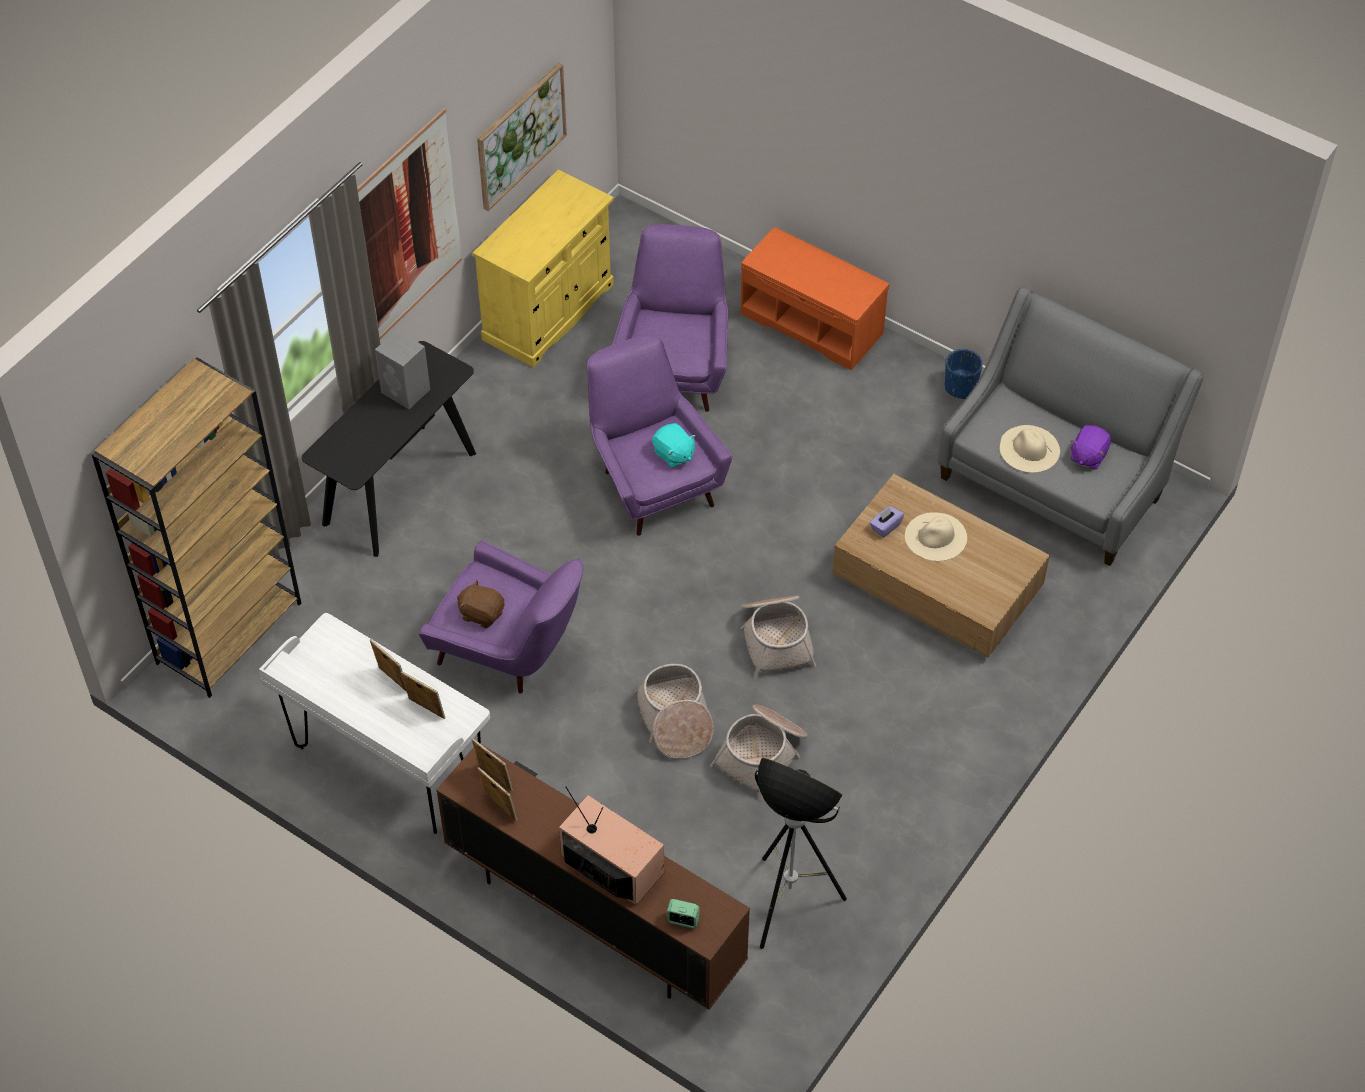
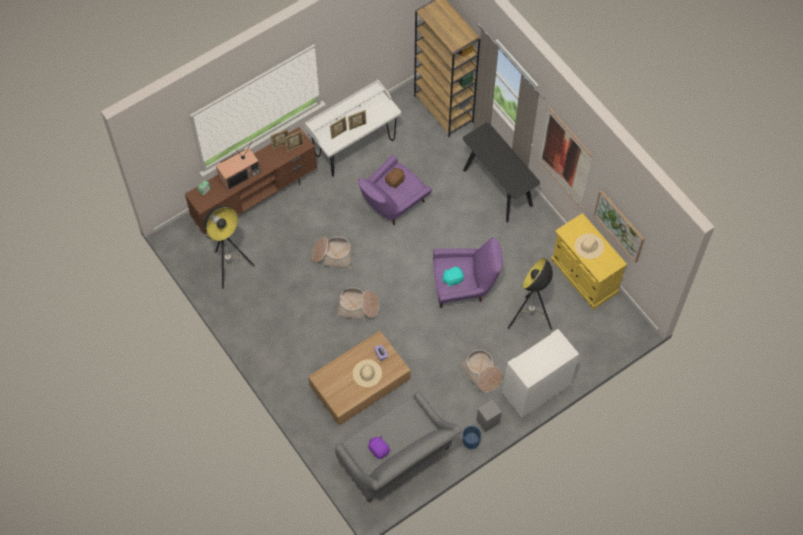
camera: 110 degrees right, 10 degrees up
grey speaker [375,330,430,409] -> grey speaker moved to [476,399,502,432]
purple armchair [612,224,728,412] -> floor lamp [508,258,553,330]
basket [710,704,807,800] -> basket moved to [459,349,502,393]
orange bench [740,227,889,371] -> white cabinet [502,329,579,418]
beige hat [1000,425,1060,473] -> beige hat moved to [575,233,604,259]

